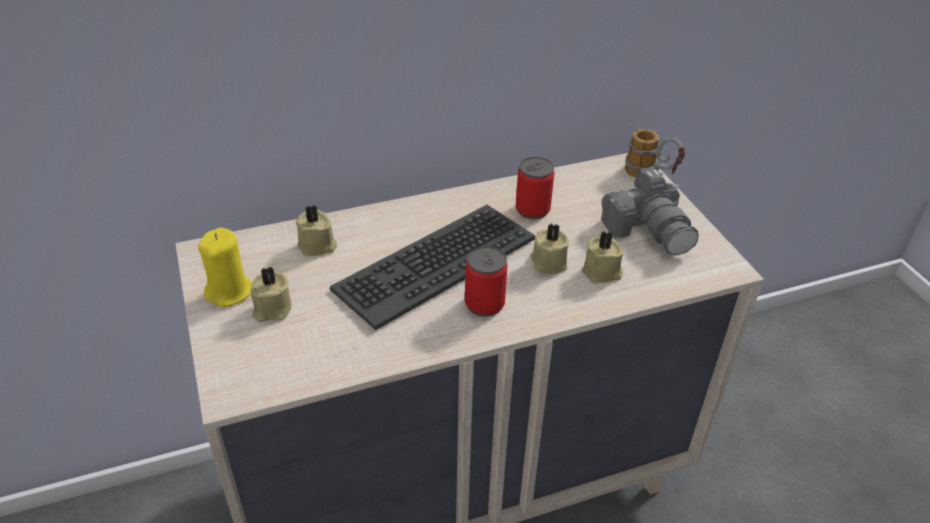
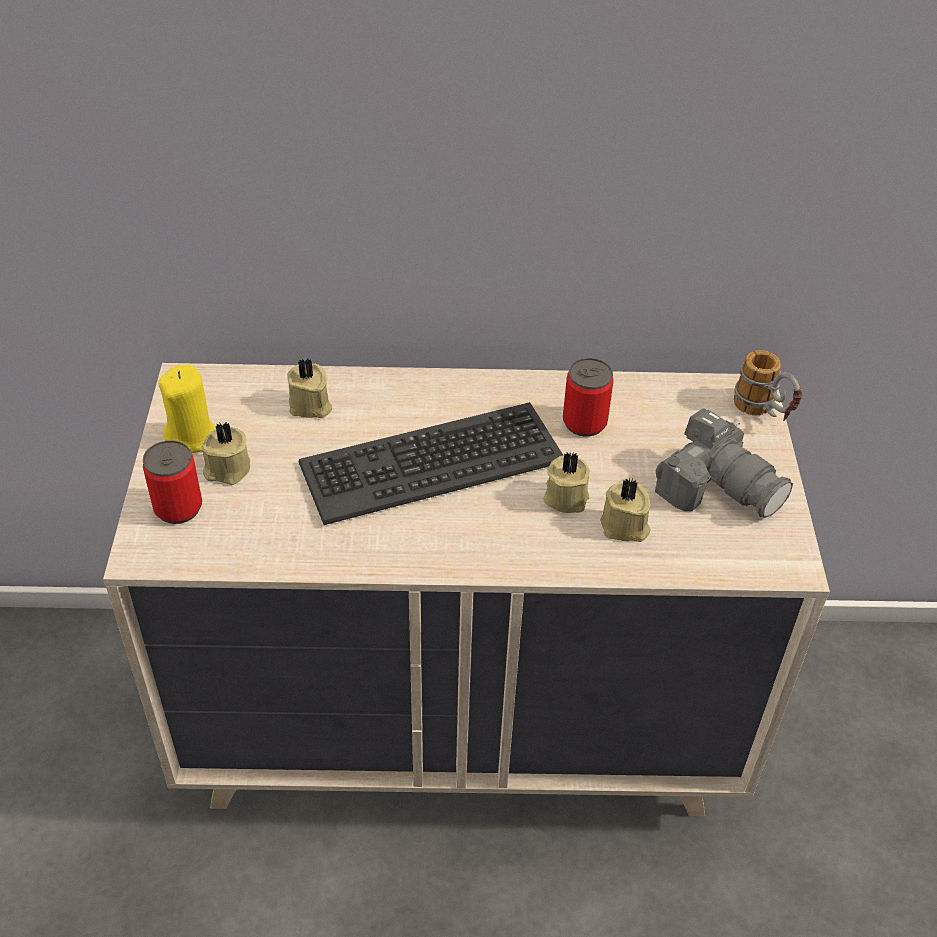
camera: 20 degrees right, 5 degrees up
can [465,246,508,317] -> can moved to [143,440,202,524]
camera [601,167,699,255] -> camera turned 45 degrees counterclockwise [655,408,793,518]

